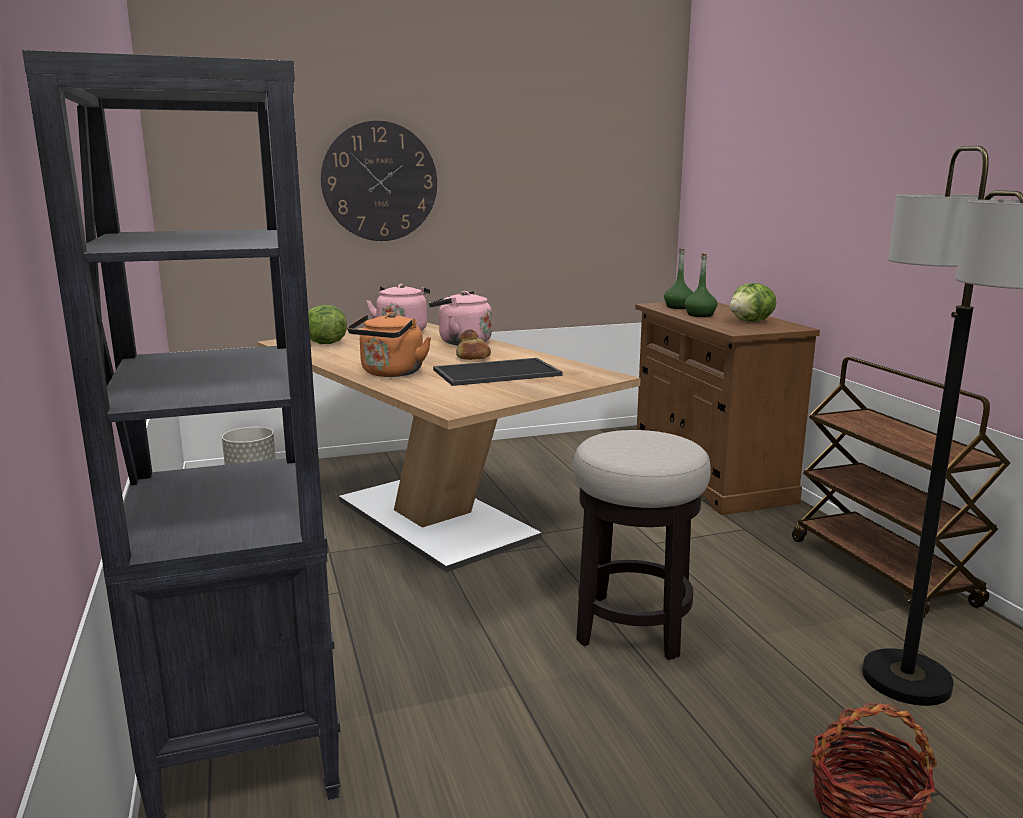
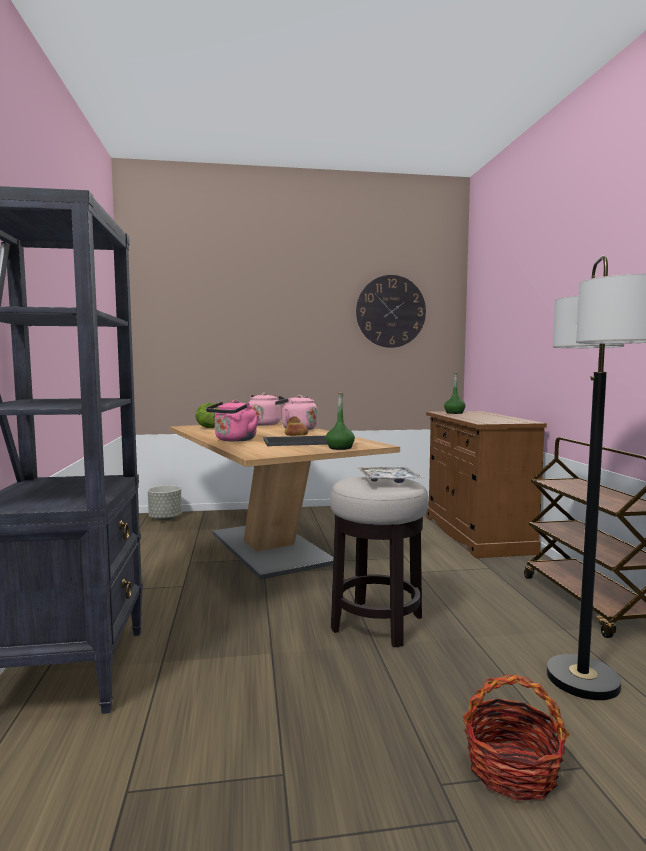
camera: 10 degrees right, 10 degrees down
wall clock [321,120,437,241] -> wall clock moved to [356,275,426,348]
orange kettle [347,312,431,377] -> pink kettle [206,400,259,442]
green bottle [685,253,718,317] -> green bottle moved to [326,392,355,450]
lettuce [730,283,776,322] -> none
none -> tray [358,467,424,483]

